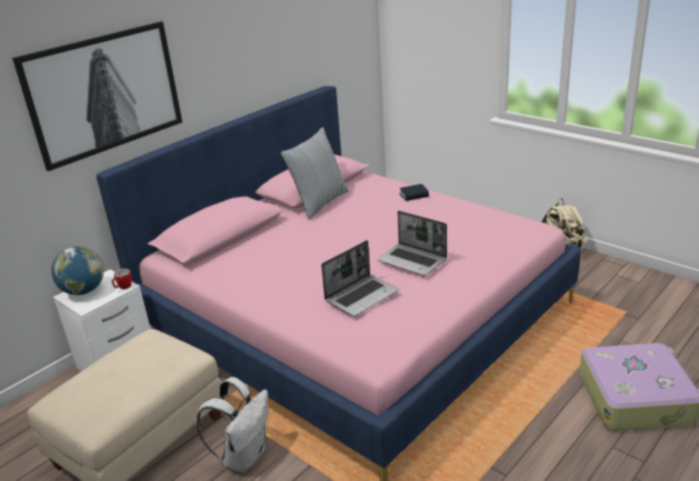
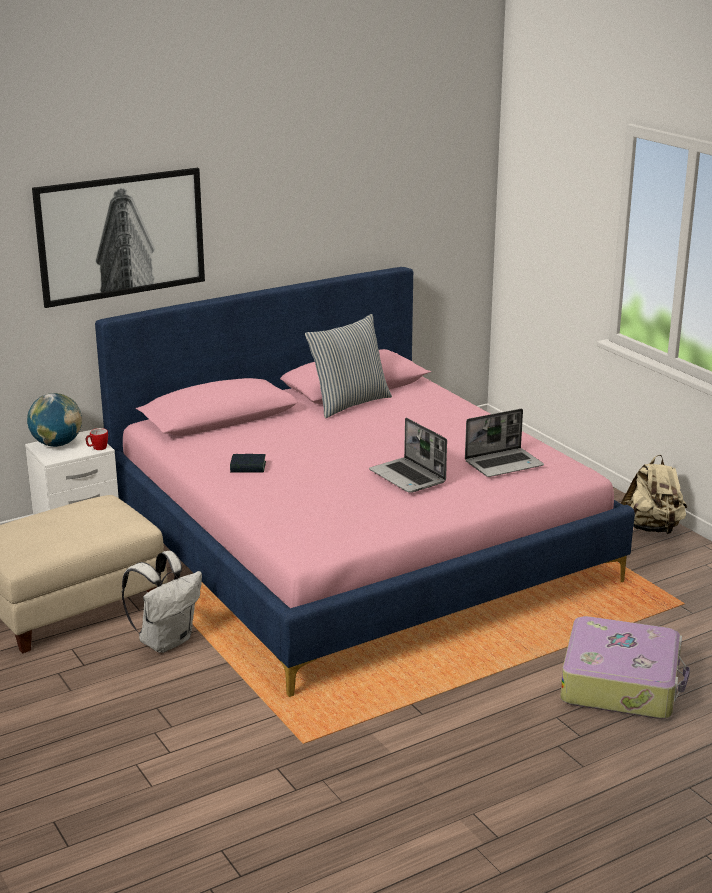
camera: 15 degrees right, 5 degrees down
laptop [321,240,399,316] -> laptop moved to [465,409,544,477]
book [399,184,429,201] -> book moved to [230,454,266,472]

